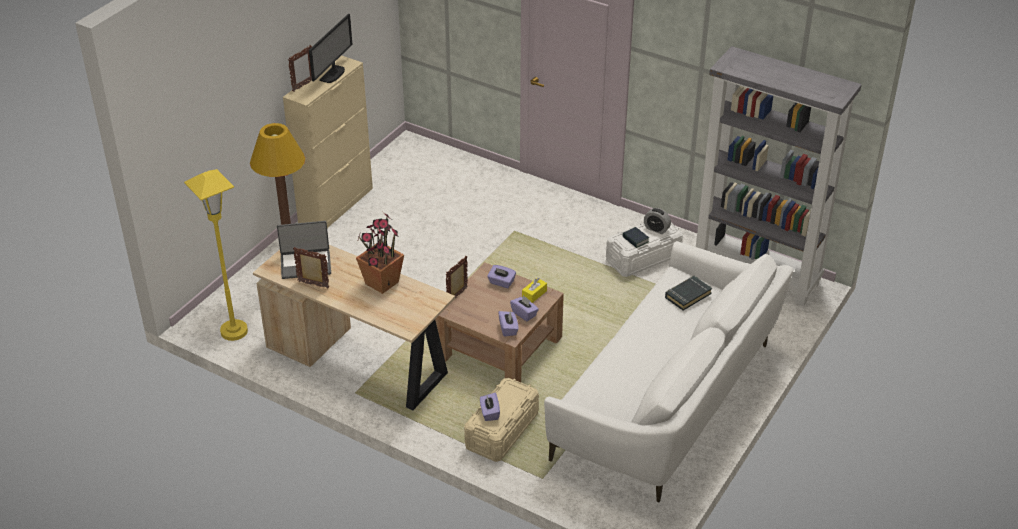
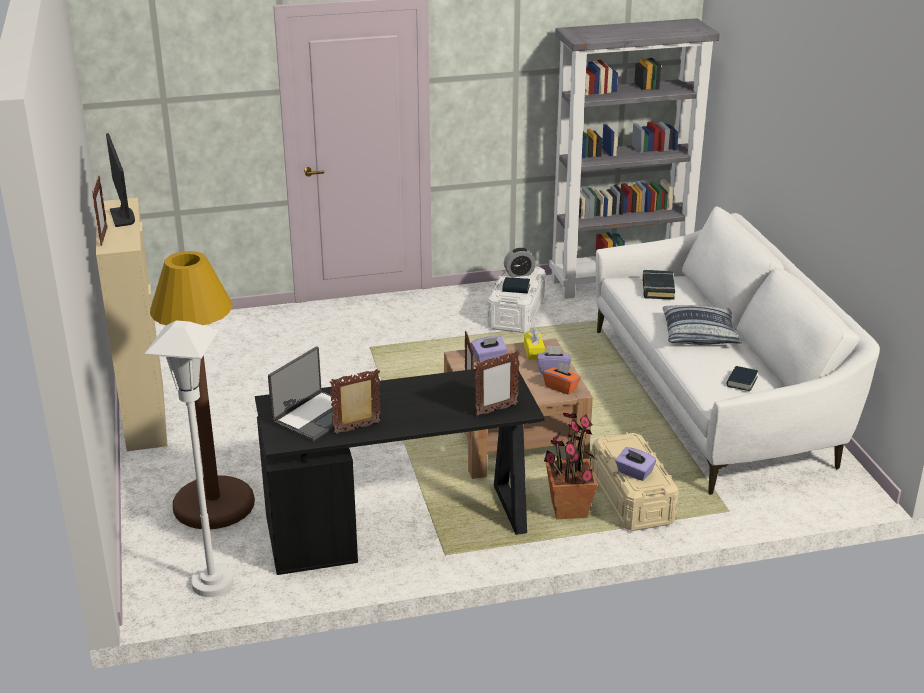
camera: 45 degrees left, 10 degrees down
yellow floor lamp [184,169,248,341] -> white floor lamp [145,320,233,597]
beige desk [253,245,455,410] -> black desk [255,369,545,575]
potted plant [356,213,404,294] -> potted plant moved to [544,413,598,519]
purple tissue box [498,311,519,337] -> orange tissue box [543,362,581,395]
none -> picture frame [474,350,520,417]
none -> pillow [663,305,742,345]
none -> book [727,366,758,391]

